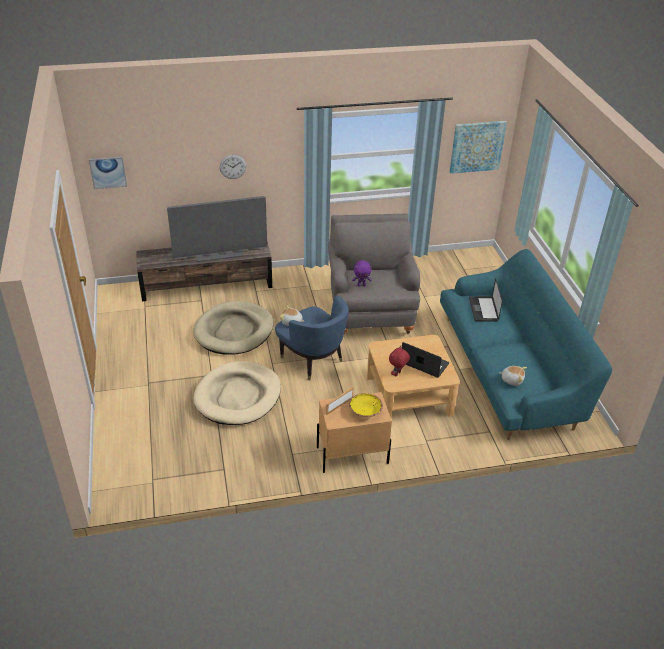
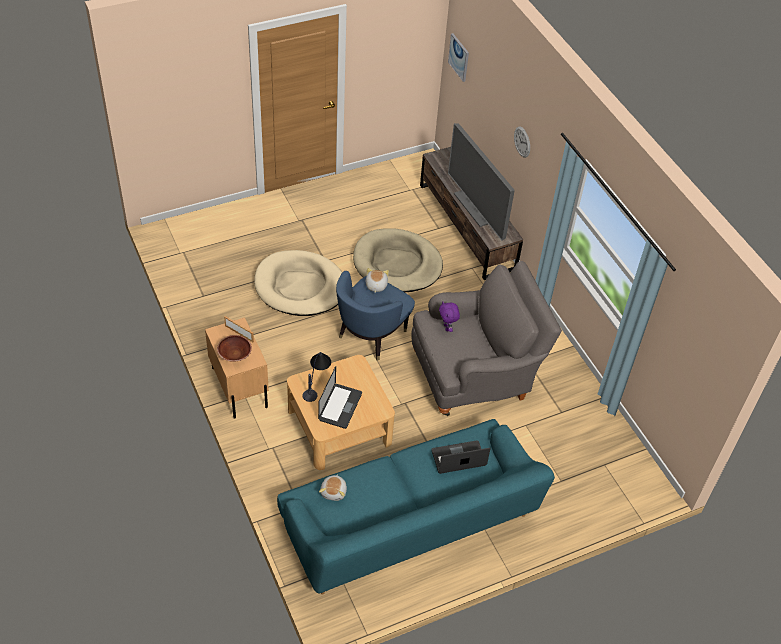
camera: 75 degrees right, 10 degrees up
yellow bowl [349,393,383,417] -> brown bowl [217,335,252,362]
red plush toy [389,346,410,376] -> table lamp [303,352,331,402]
picture [450,121,507,174] -> none

